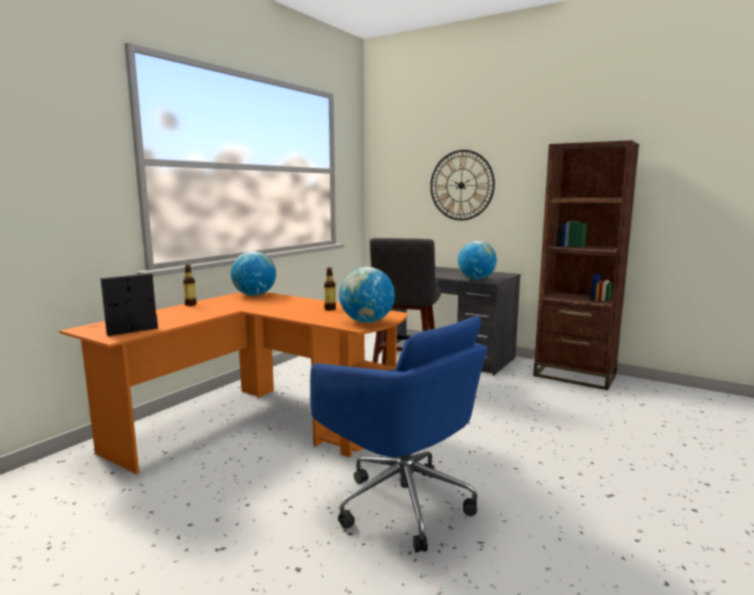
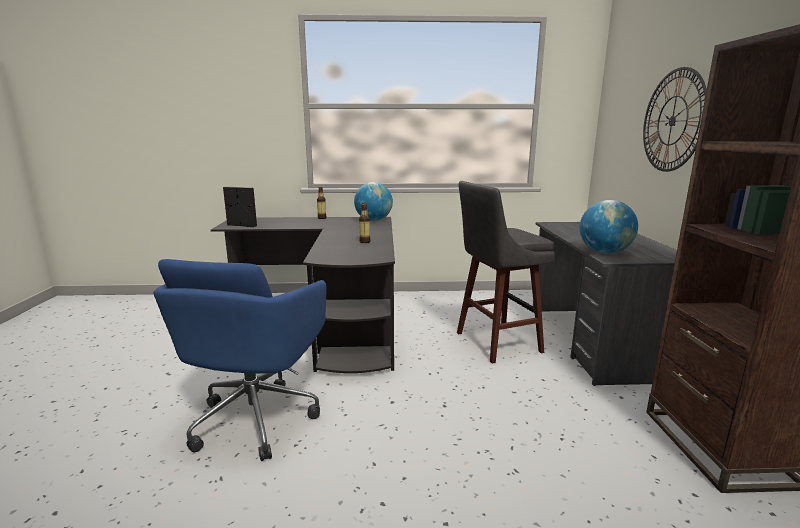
camera: 55 degrees right, 5 degrees up
orange desk [59,292,408,474] -> black desk [211,217,395,373]
globe [339,267,395,323] -> none

